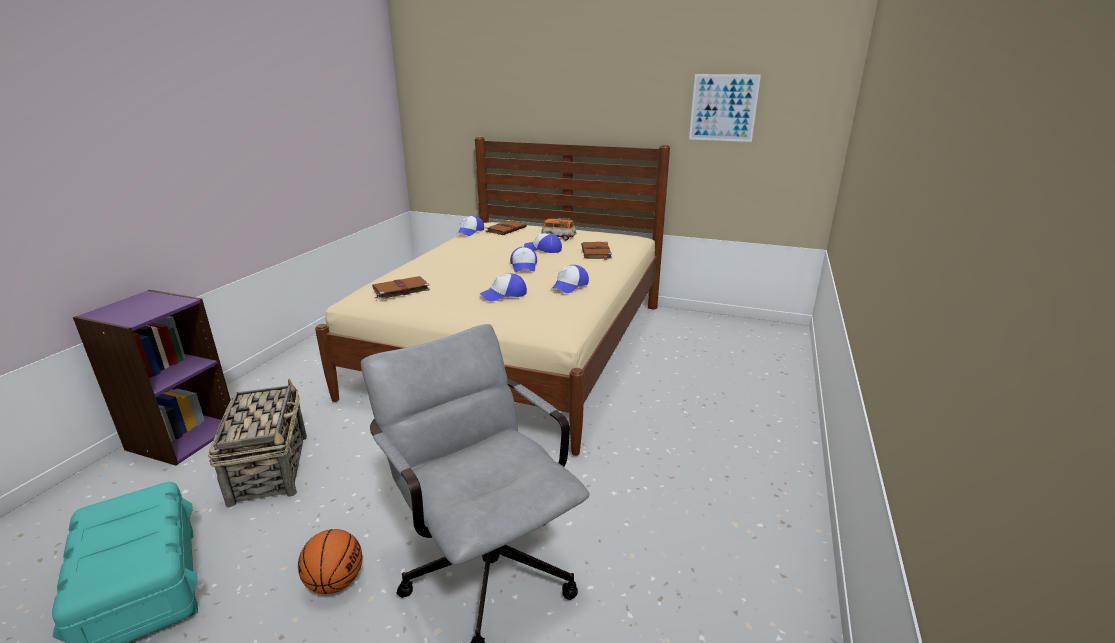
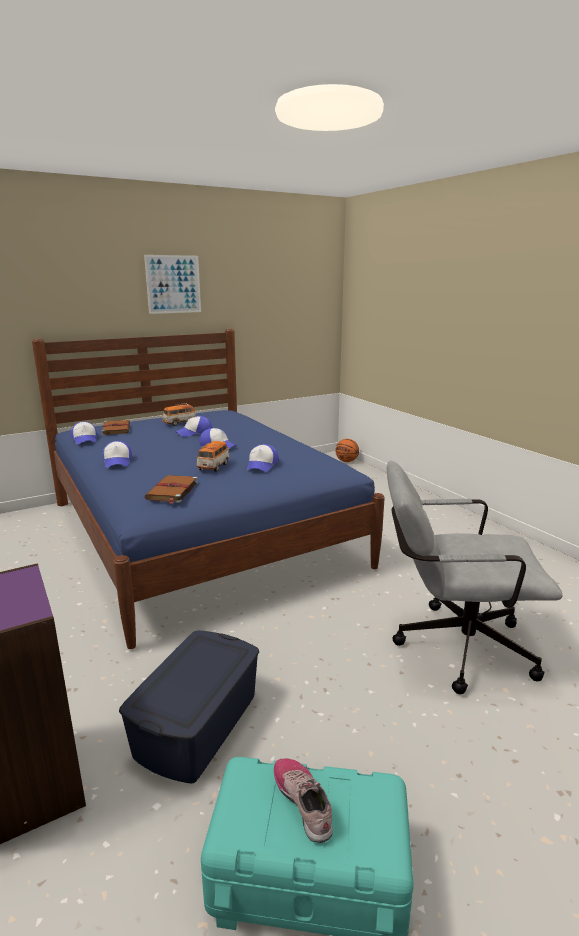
camera: 50 degrees left, 5 degrees down
basket [208,379,307,508] -> blue storage box [119,631,259,783]
basketball [298,529,362,594] -> basketball moved to [336,439,359,462]
beige bed [315,136,670,456] -> blue bed [32,329,385,649]
cap [551,265,589,293] -> cap moved to [103,441,132,468]
brown book [581,242,612,260] -> none
picture [689,74,761,142] -> picture moved to [144,255,201,314]
none -> toy car [197,441,230,472]
none -> shoe [274,758,333,843]

